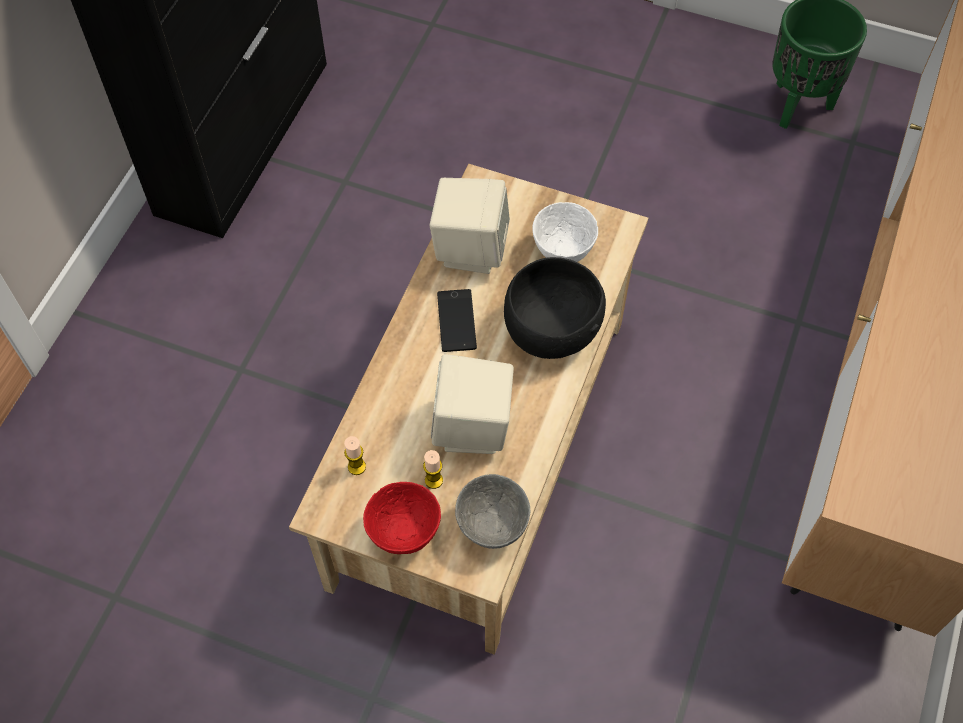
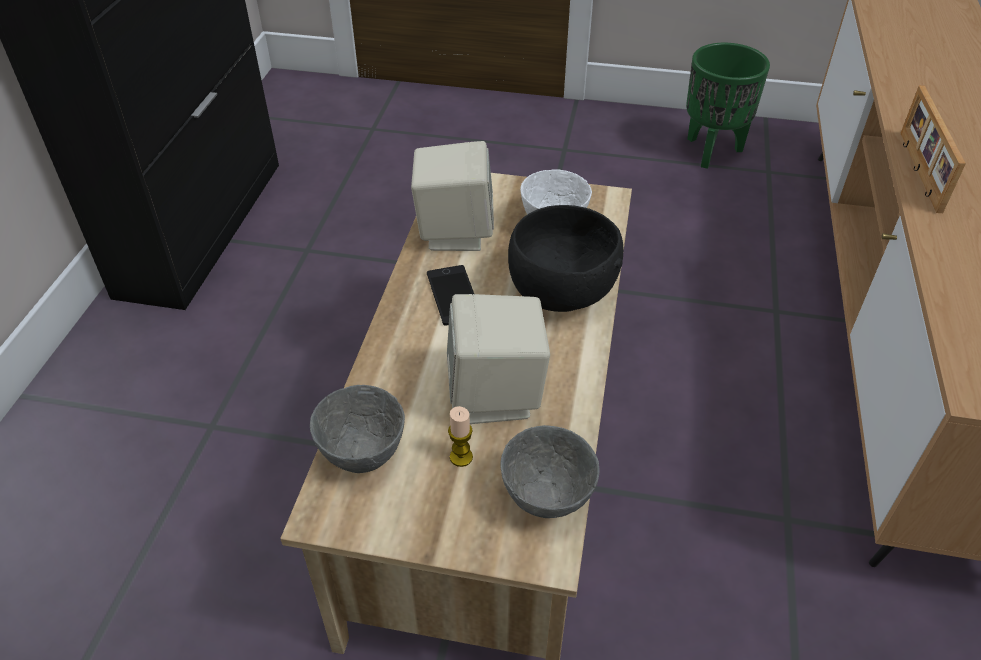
camera: 10 degrees left, 15 degrees down
candle [344,436,366,475] -> grey bowl [310,385,405,473]
red bowl [363,482,441,554] -> none
none -> picture frame [900,86,966,213]

